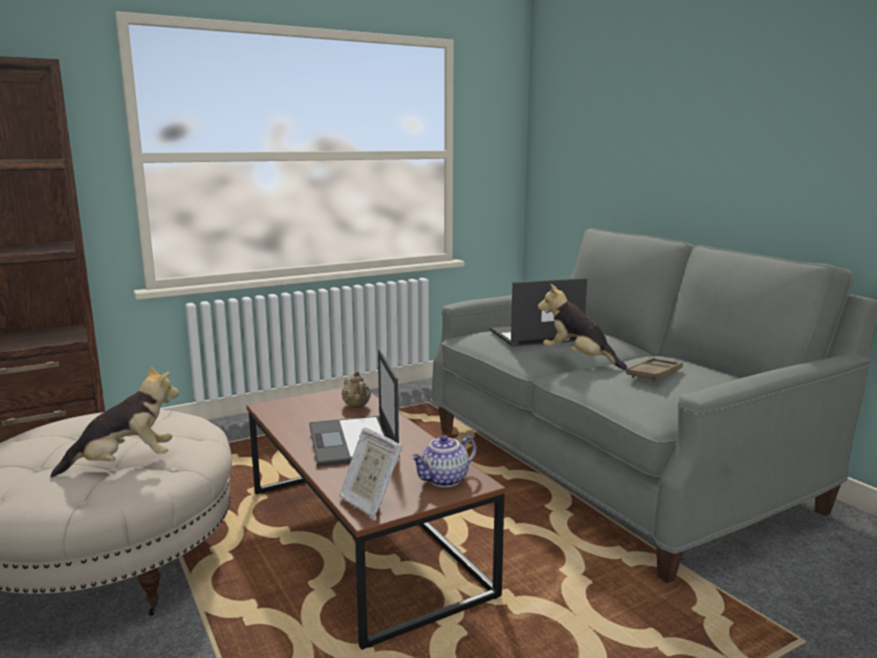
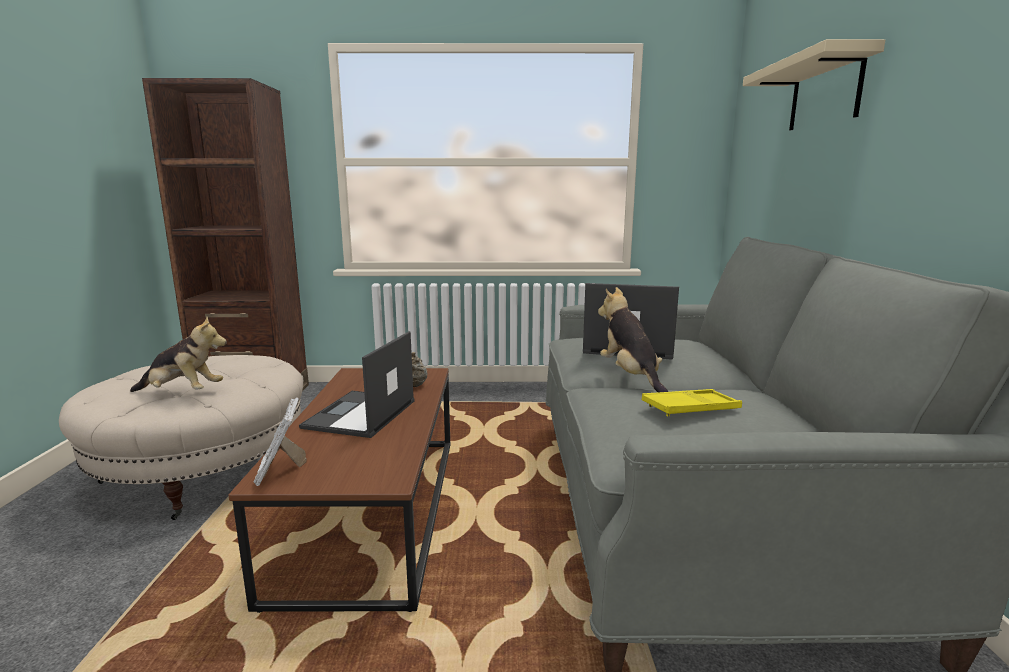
camera: 30 degrees right, 0 degrees up
teapot [410,435,477,487] -> none
brown tray [626,358,683,382] -> yellow tray [642,389,742,417]
none -> beige shelf [743,39,885,130]

